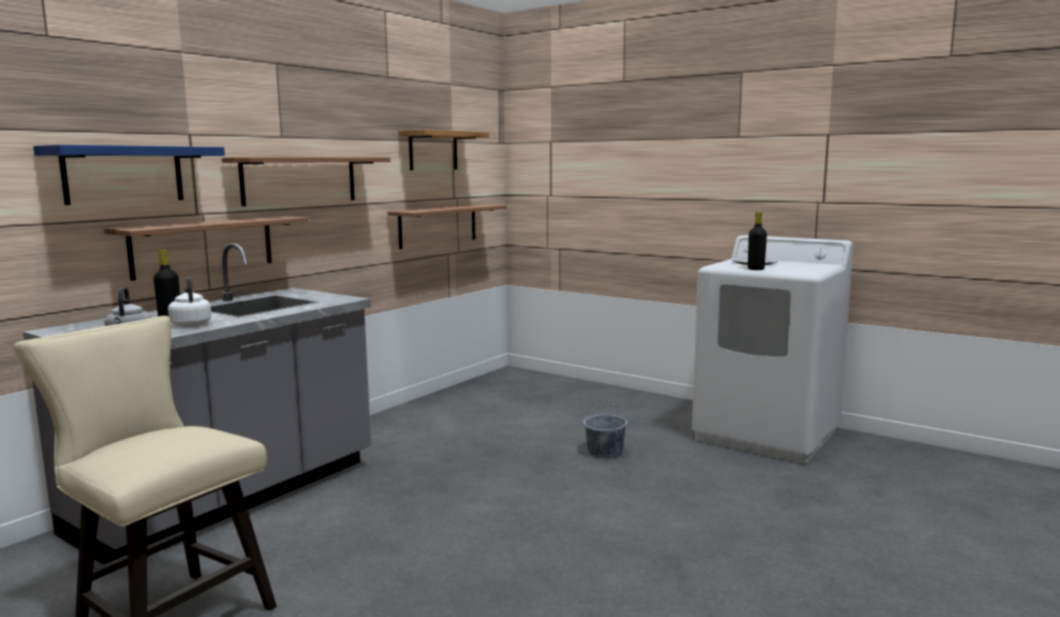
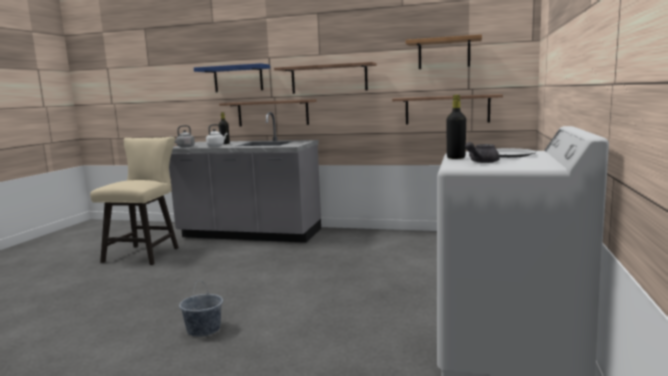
camera: 70 degrees right, 0 degrees up
grey bucket [583,399,627,458] -> grey bucket moved to [179,280,223,337]
none -> grey teapot [465,142,500,163]

